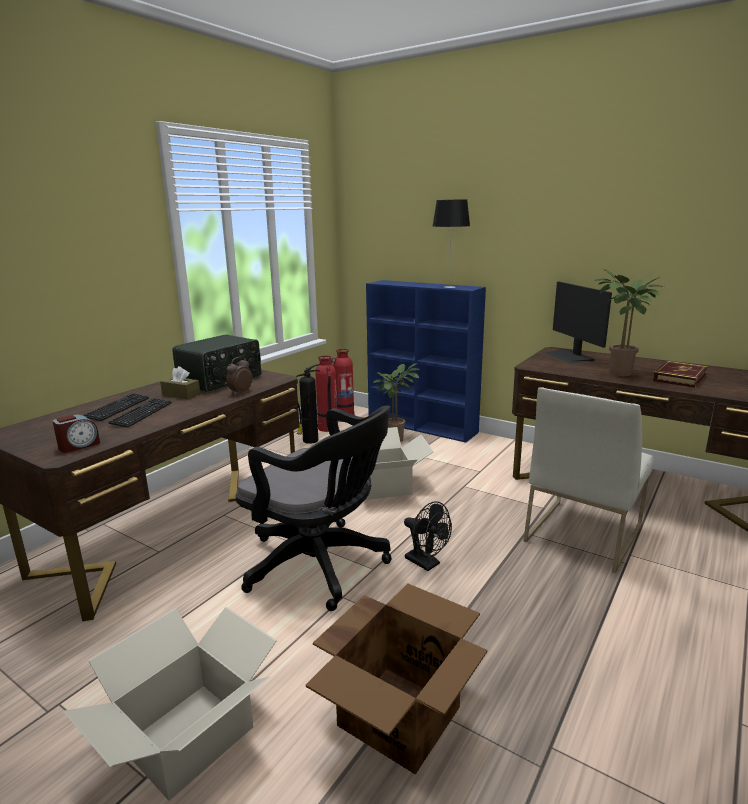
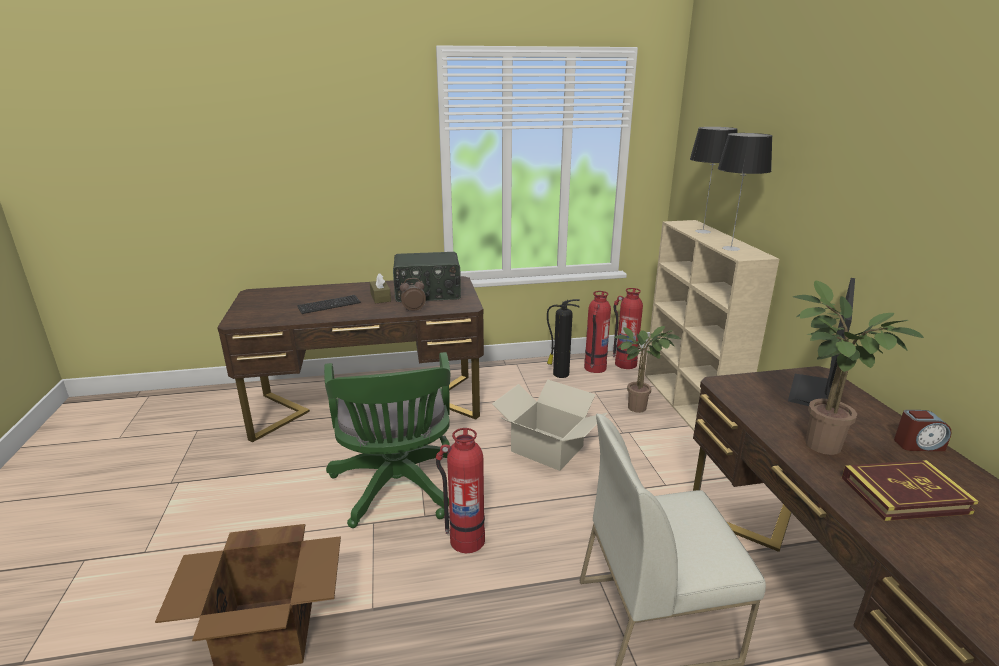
camera: 45 degrees right, 5 degrees up
alarm clock [52,415,100,453] -> alarm clock moved to [894,410,951,451]
cardboard box [64,607,277,801] -> none
keyboard [83,393,149,421] -> none
black office chair [235,405,392,611] -> green office chair [324,352,451,528]
blue bookcase [366,280,486,443] -> beige bookcase [645,220,779,431]
black fan [404,501,452,571] -> fire extinguisher [436,428,485,553]
none -> table lamp [690,127,738,234]

